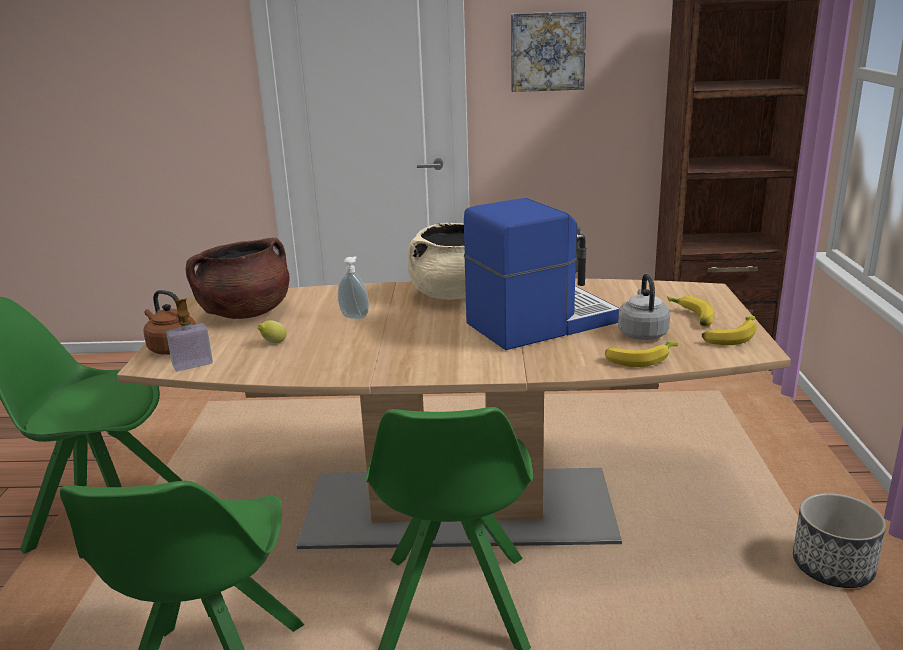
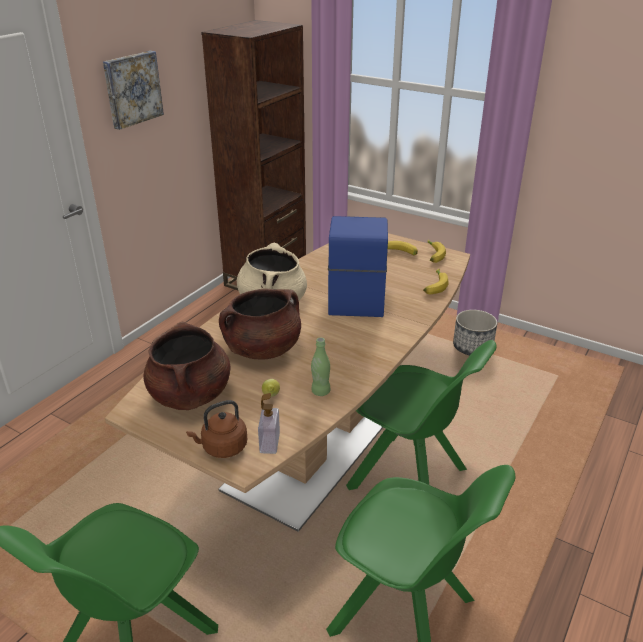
camera: 60 degrees left, 10 degrees up
soap dispenser [338,256,369,319] -> brown cooking pot [219,289,301,360]
grey kettle [618,274,670,340] -> none
none -> green bottle [311,337,331,396]

